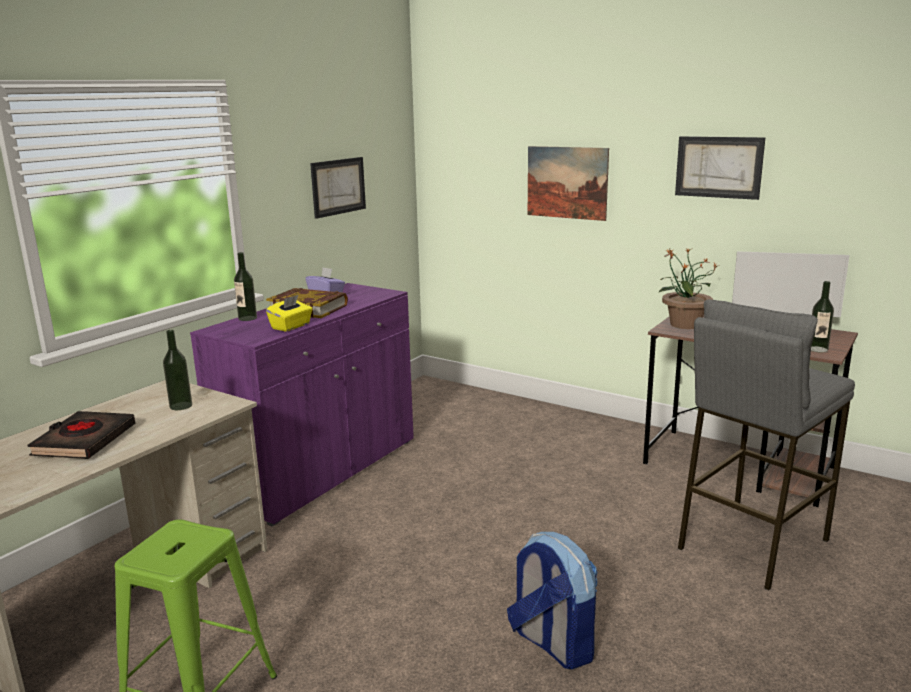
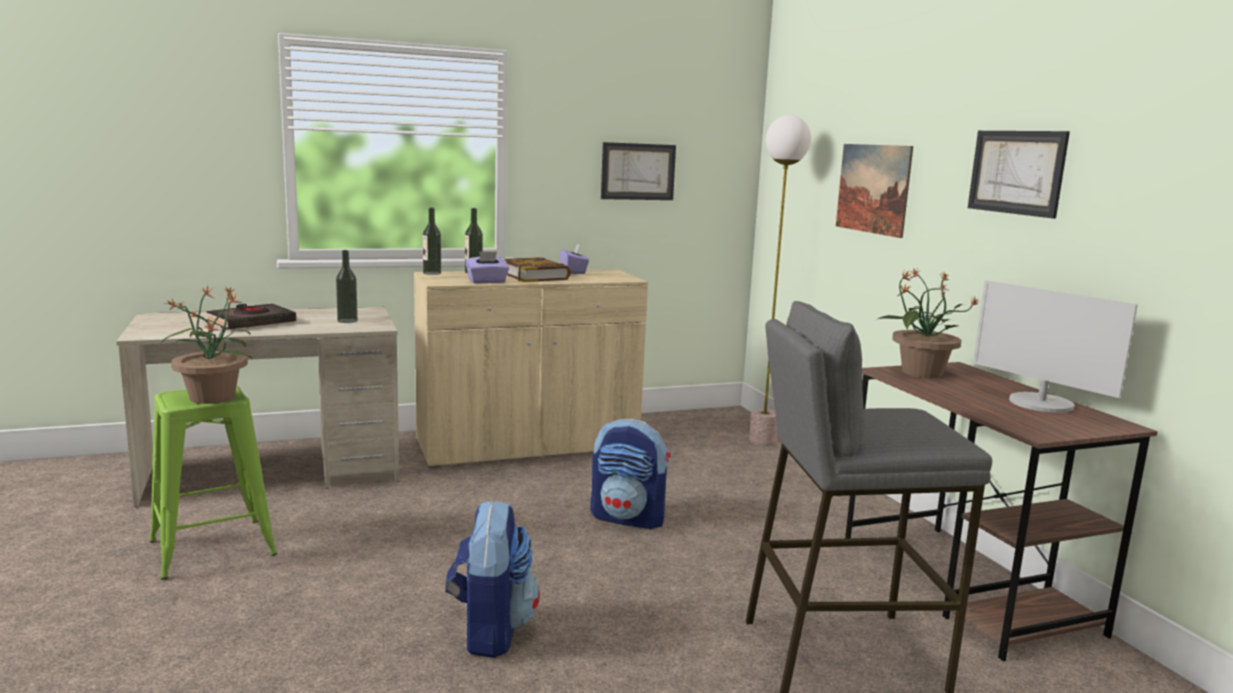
camera: 35 degrees right, 5 degrees down
purple cabinet [190,283,414,527] -> beige cabinet [414,269,648,469]
yellow tissue box [266,295,313,332] -> purple tissue box [465,251,509,283]
bottle [811,281,834,352] -> bottle moved to [423,208,441,275]
none -> potted plant [160,285,252,404]
none -> backpack [590,419,671,530]
none -> floor lamp [749,115,811,446]

